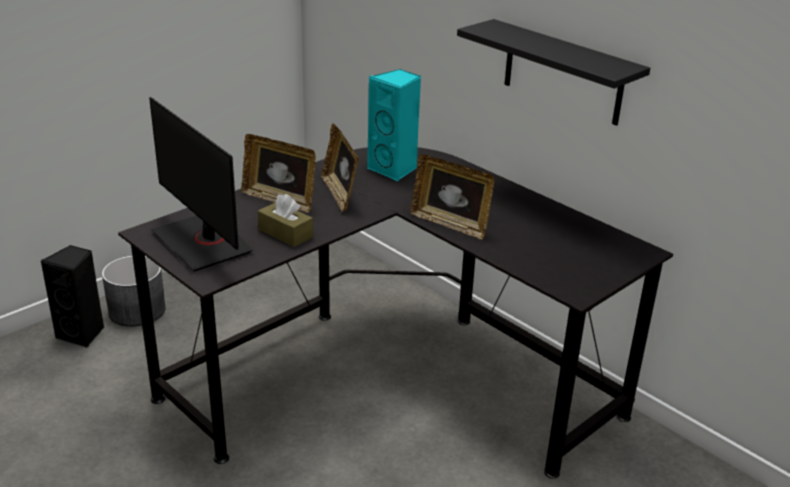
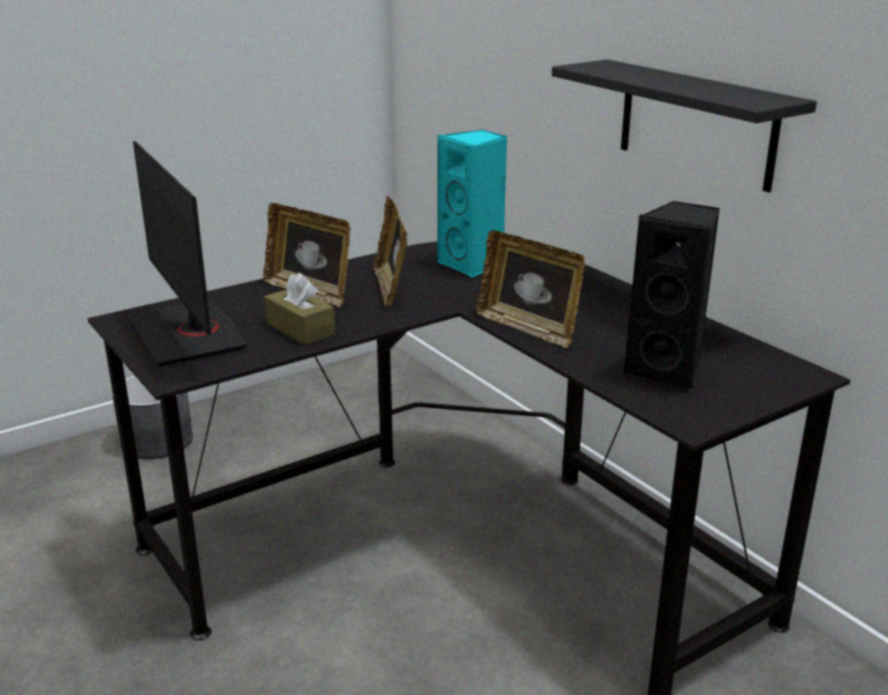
camera: 10 degrees right, 5 degrees down
black speaker [40,245,104,348] -> black speaker moved to [624,201,720,391]

